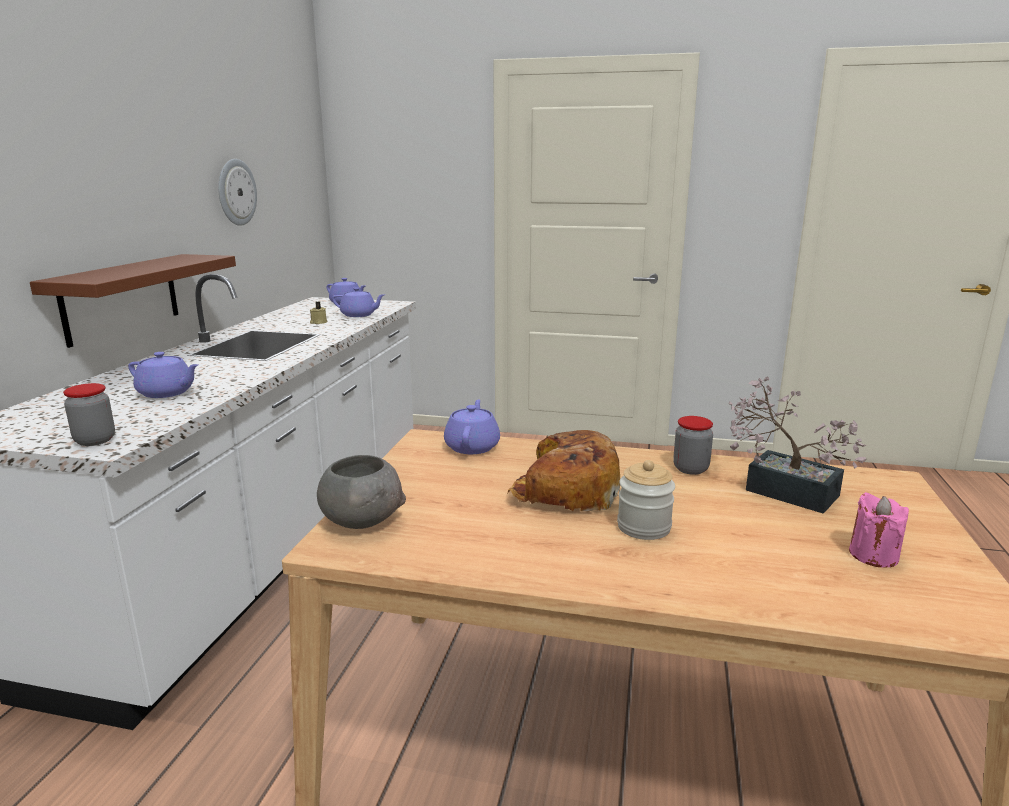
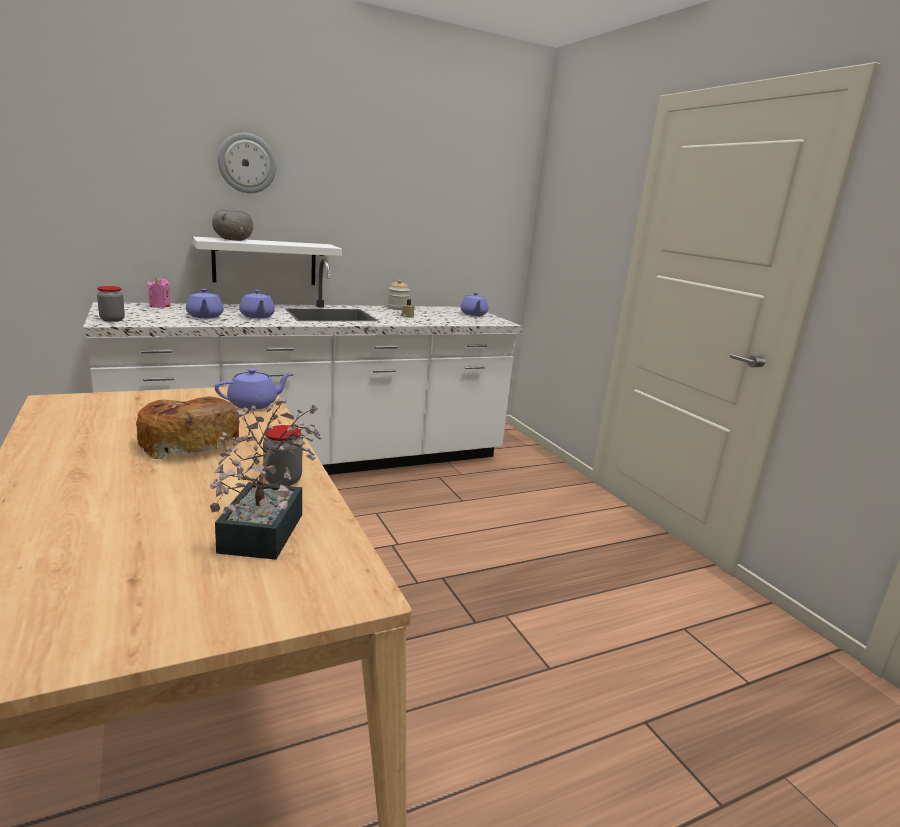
camera: 50 degrees right, 0 degrees up
brown shelf [30,254,236,348] -> white shelf [193,237,342,285]
wall clock [218,159,257,226] -> wall clock moved to [218,133,276,193]
grey bowl [317,455,406,529] -> grey bowl moved to [212,210,253,241]
purple teapot [332,287,385,317] -> purple teapot moved to [239,290,275,318]
jar [617,460,675,540] -> jar moved to [388,279,410,310]
pink candle [849,493,909,567] -> pink candle moved to [147,277,171,308]

